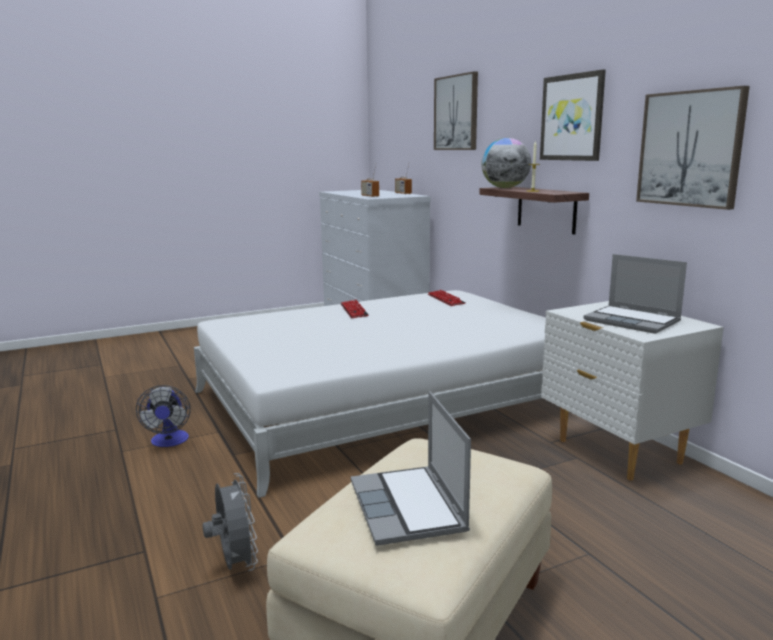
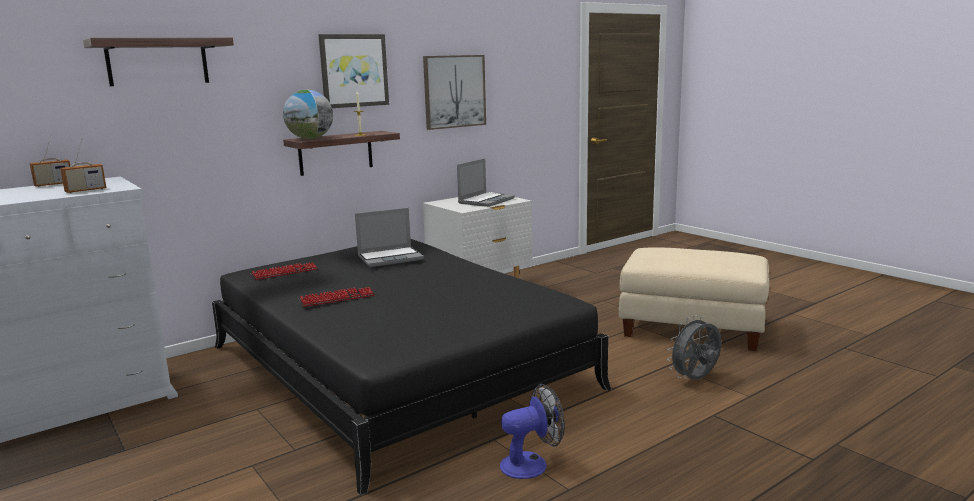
camera: 100 degrees left, 0 degrees up
white bed [194,290,546,498] -> black bed [212,239,611,495]
laptop [351,391,471,546] -> laptop moved to [355,208,424,267]
picture [434,71,478,150] -> shelf [83,38,234,86]

